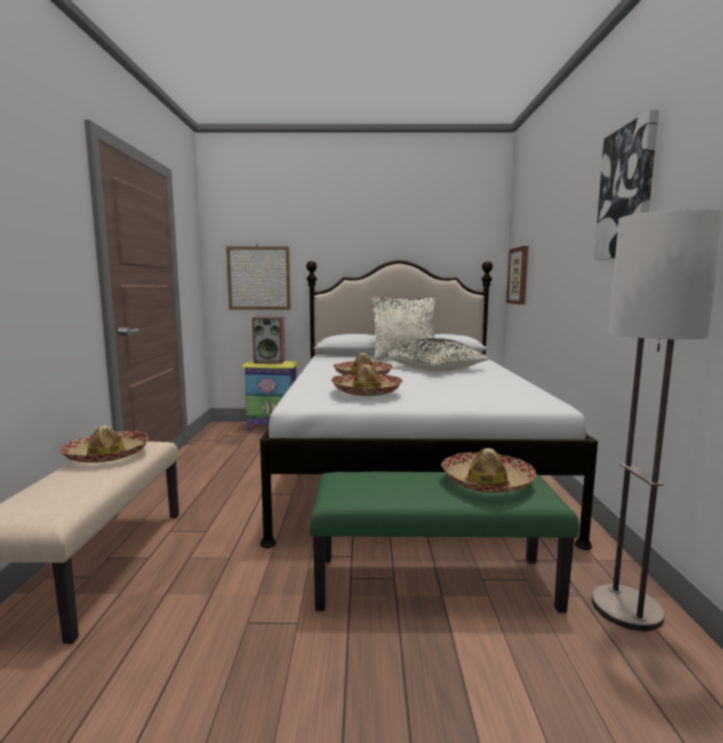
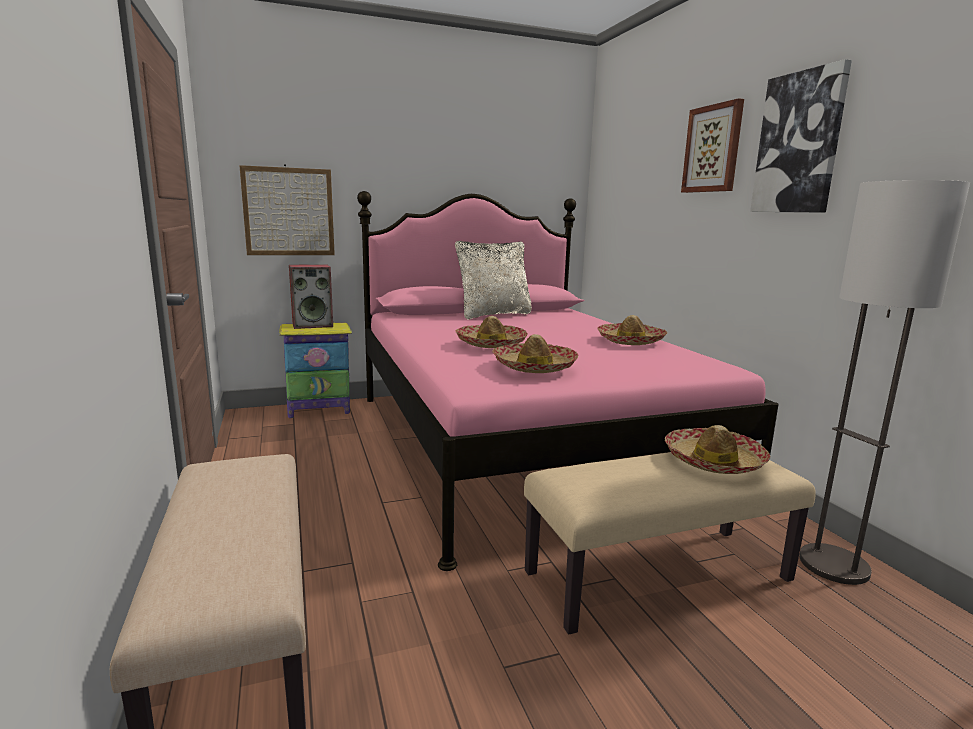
camera: 20 degrees left, 5 degrees up
hat [59,425,149,463] -> hat moved to [597,315,667,345]
white bed [260,260,598,550] -> pink bed [357,191,779,571]
green bench [310,472,579,613] -> beige bench [524,452,816,635]
beige pillow [386,338,489,372] -> none
picture [506,246,528,304] -> picture moved to [681,98,744,193]

